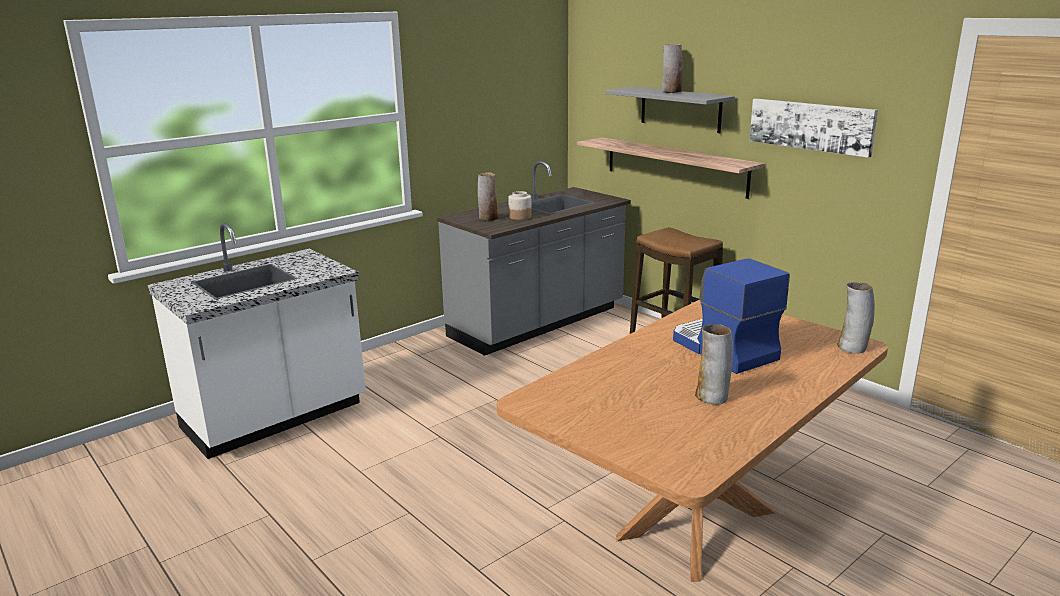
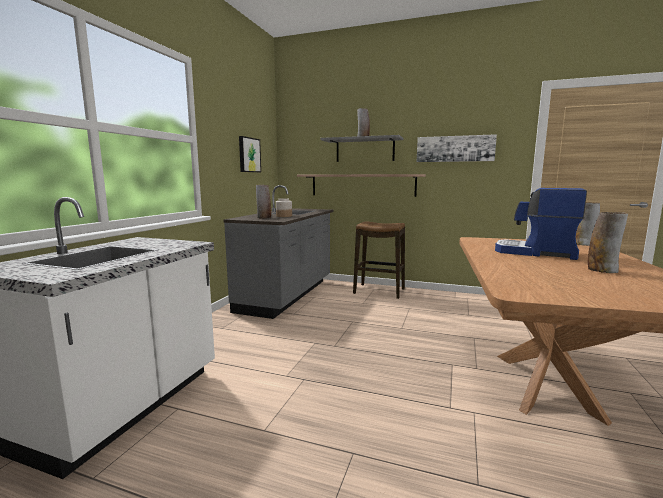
camera: 30 degrees left, 10 degrees down
none -> picture [239,136,261,172]

